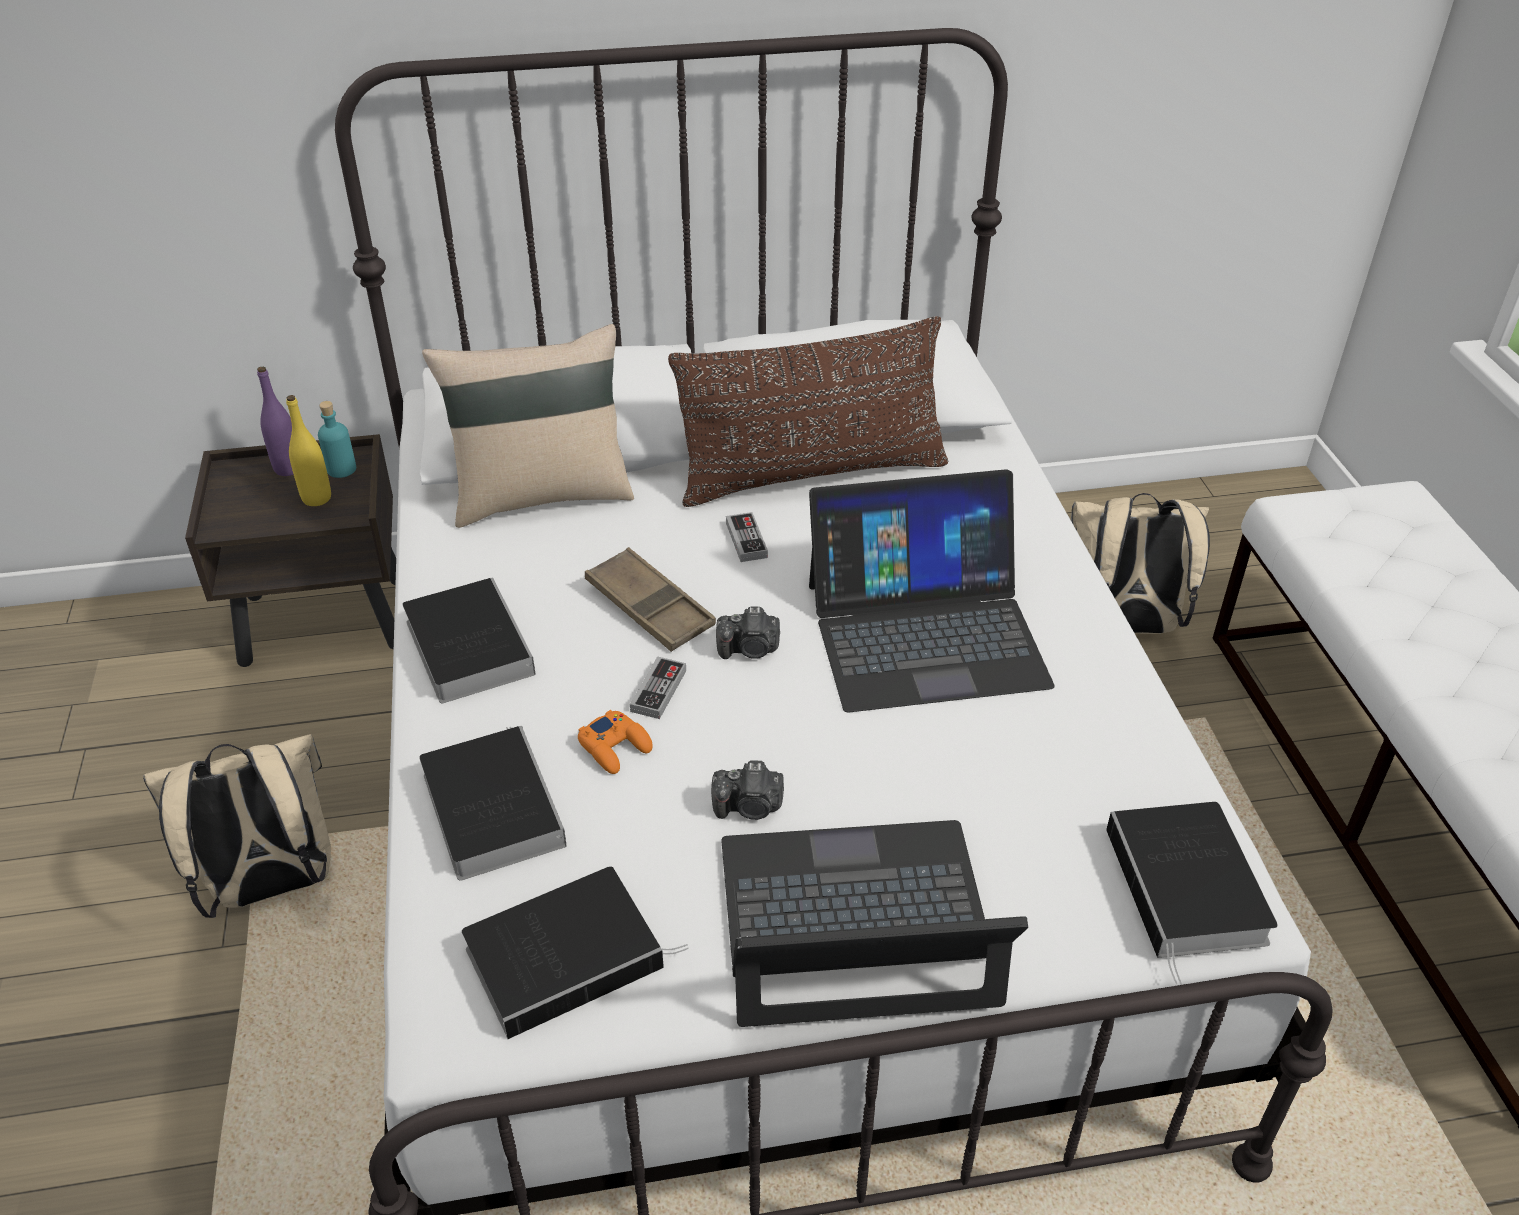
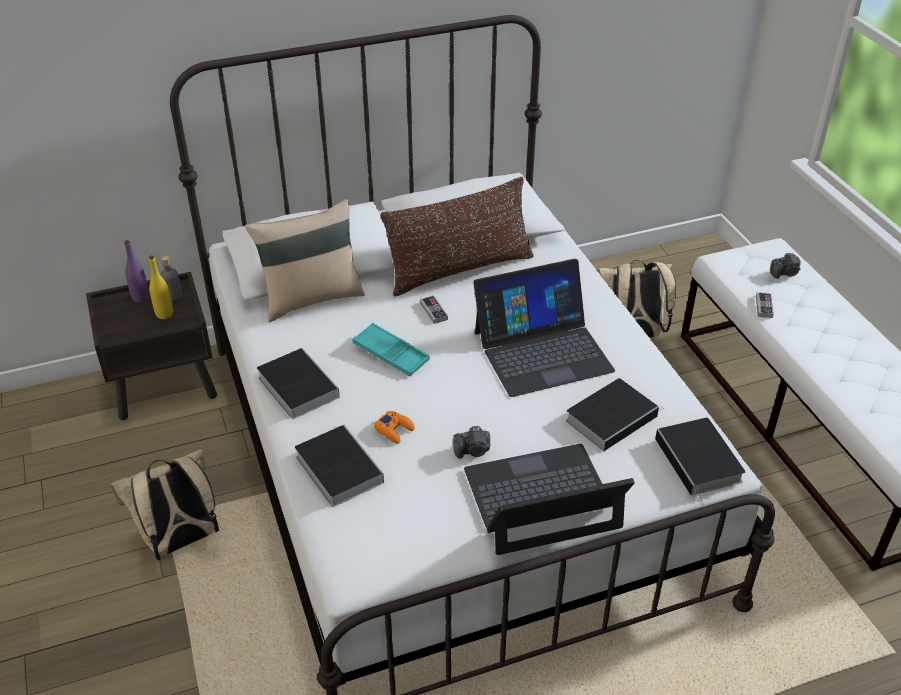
camera: 10 degrees left, 0 degrees up
turquoise bottle [318,401,356,478] -> grey bottle [160,256,182,301]
book [462,867,689,1039] -> book moved to [566,378,664,451]
brown tray [585,547,716,652] -> turquoise tray [353,323,430,377]
game controller [630,656,686,719] -> game controller moved to [756,292,774,318]
camera [716,607,780,659] -> camera moved to [770,253,801,279]

